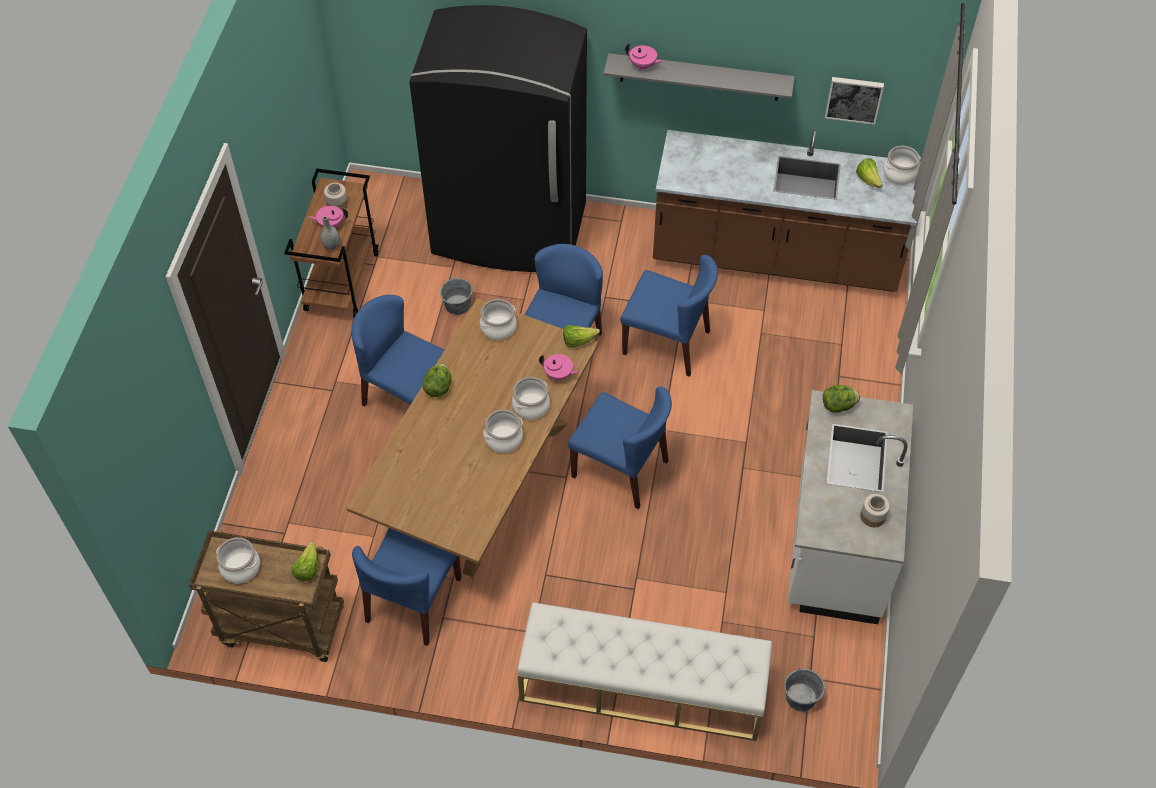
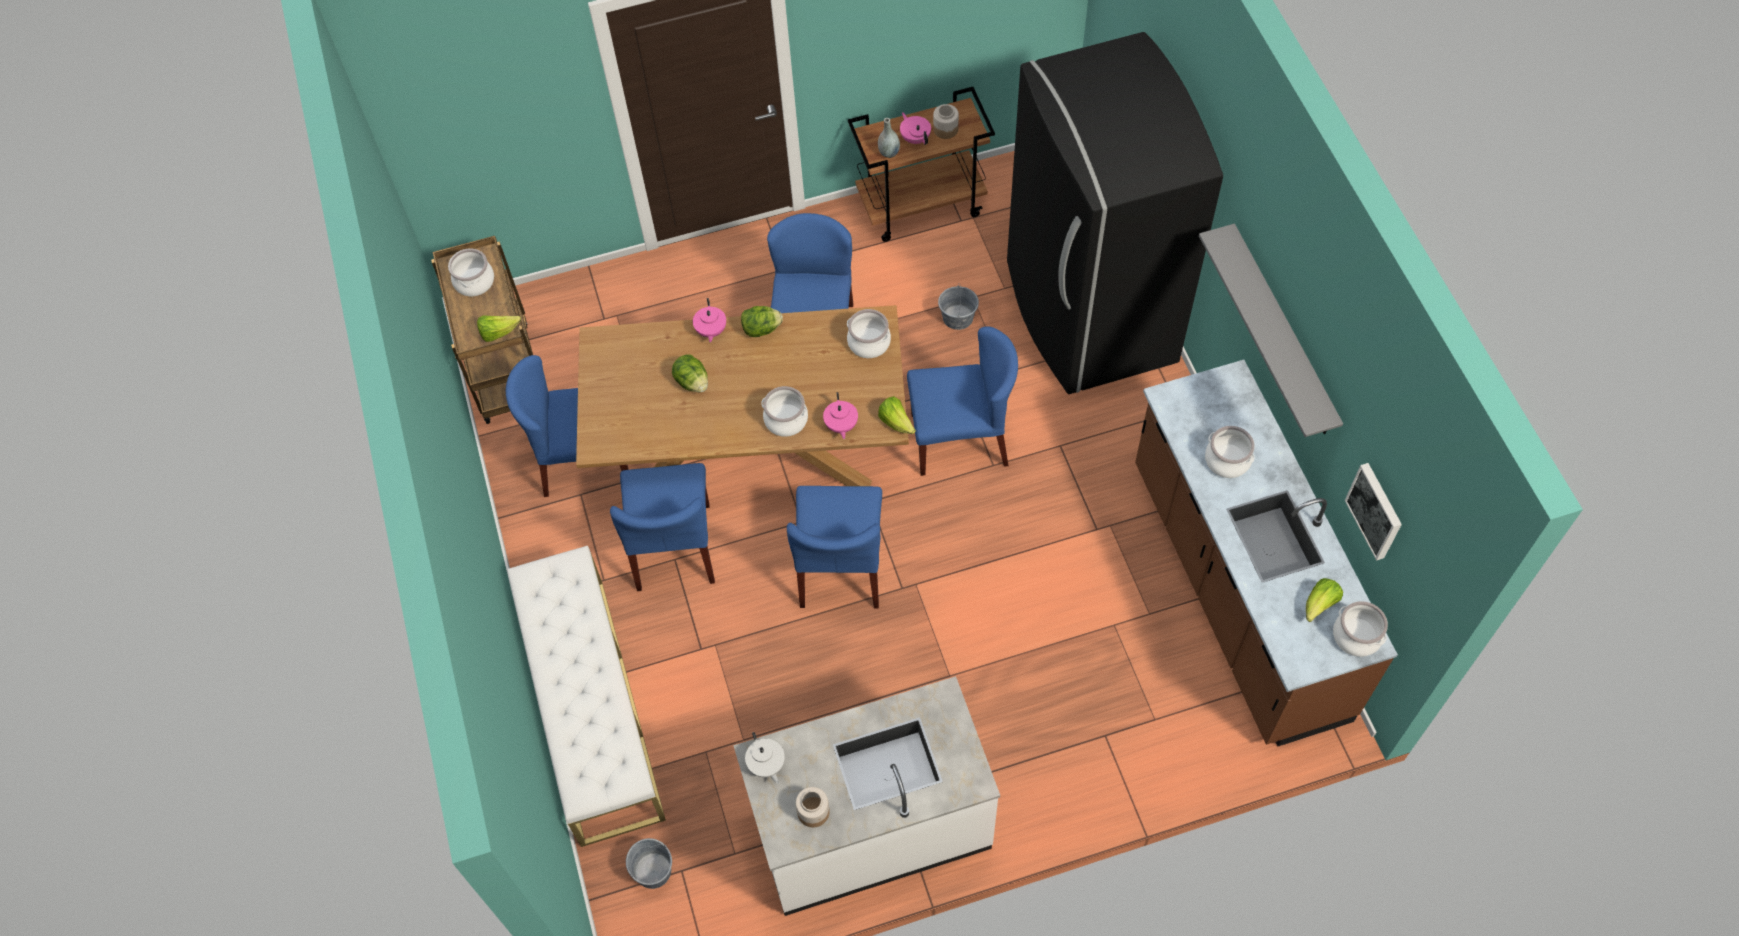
camera: 65 degrees right, 5 degrees up
cooking pot [483,409,523,453] -> cooking pot moved to [1205,426,1255,478]
blue chair [621,255,718,377] -> blue chair moved to [610,463,715,591]
pink teapot [625,43,664,70] -> pink teapot moved to [693,298,726,343]
lettuce [823,385,860,413] -> lettuce moved to [672,354,708,392]
none -> white teapot [745,732,785,784]

